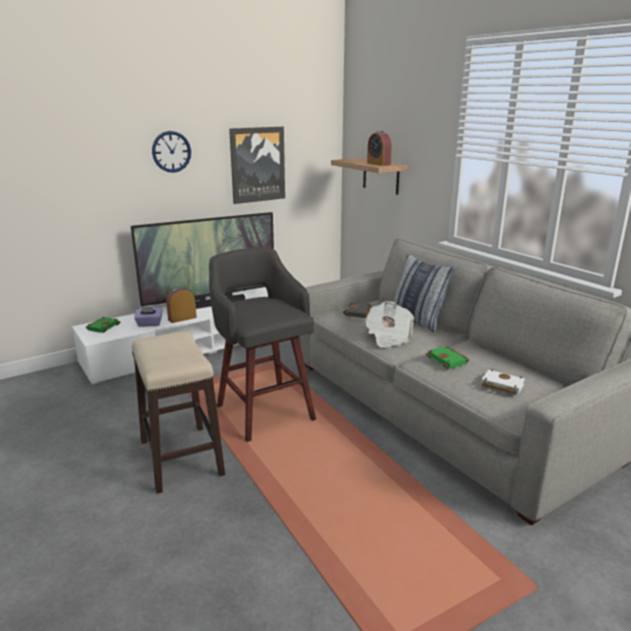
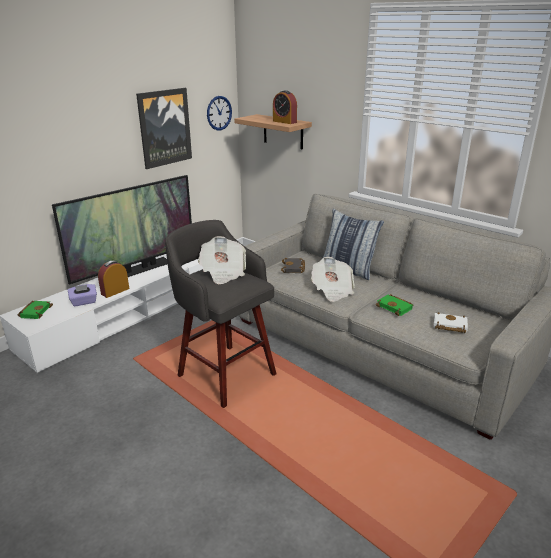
camera: 15 degrees left, 5 degrees up
stool [132,331,225,494] -> none
wall clock [152,131,191,173] -> wall clock moved to [207,96,232,130]
none -> newspaper [198,236,246,284]

